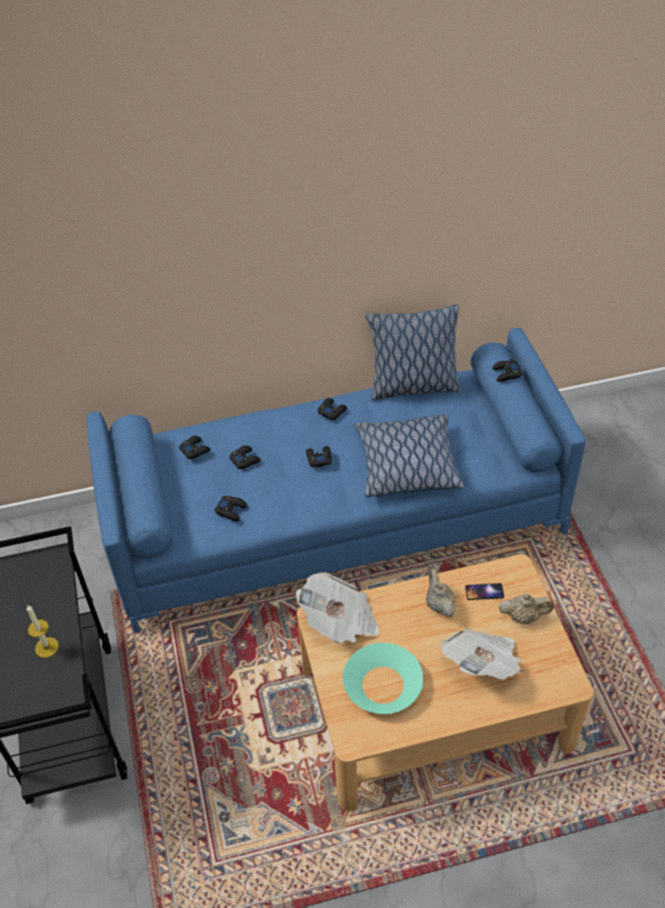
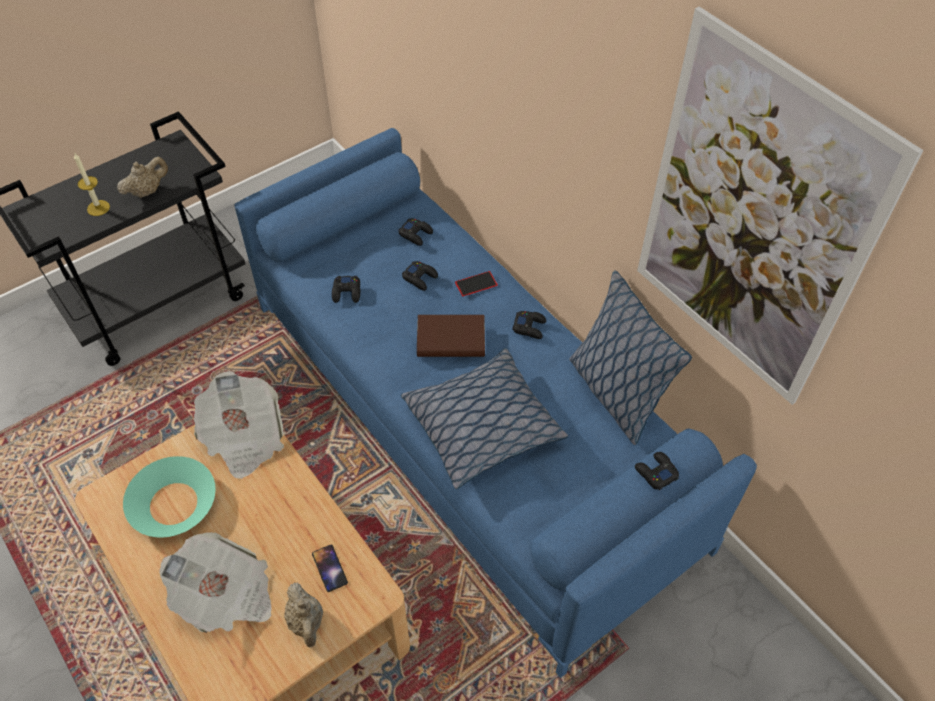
camera: 65 degrees right, 5 degrees up
black game controller [306,446,332,468] -> brown book [417,315,485,357]
beige teapot [426,568,455,617] -> beige teapot moved to [117,157,168,198]
none -> phone [455,271,498,296]
none -> picture [637,7,923,405]

